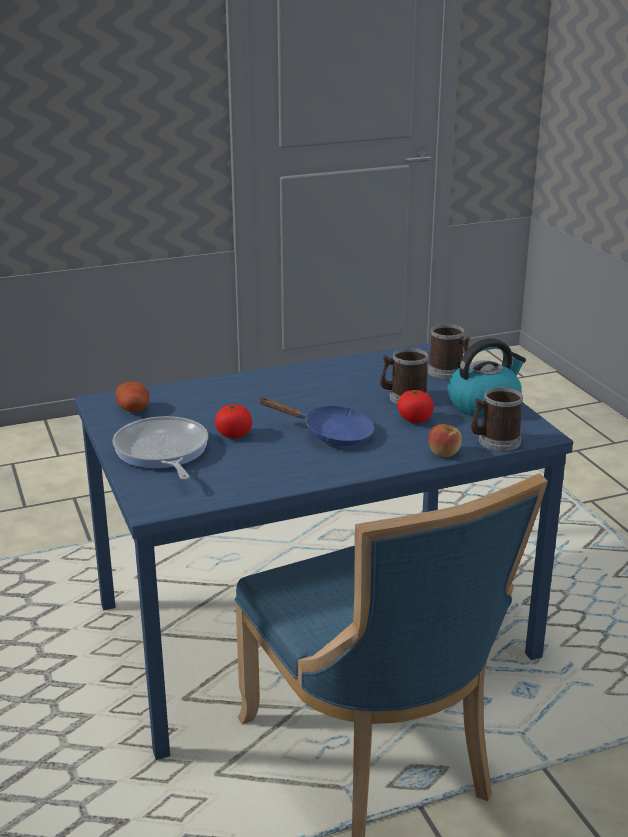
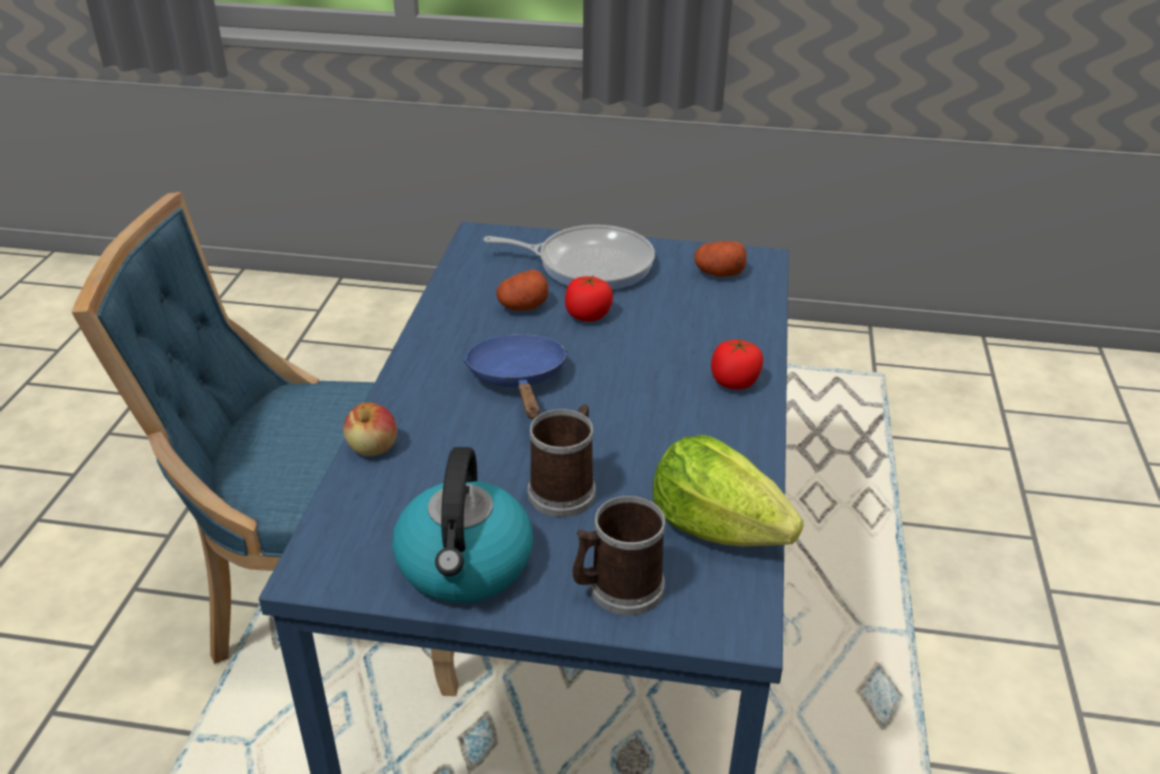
camera: 120 degrees right, 10 degrees up
blue frying pan [258,397,374,446] -> blue frying pan turned 120 degrees clockwise [464,334,567,419]
tomato [397,390,434,423] -> tomato moved to [711,338,763,390]
mug [471,387,523,451] -> none
none -> potato [496,270,548,311]
none -> lettuce [653,435,804,547]

